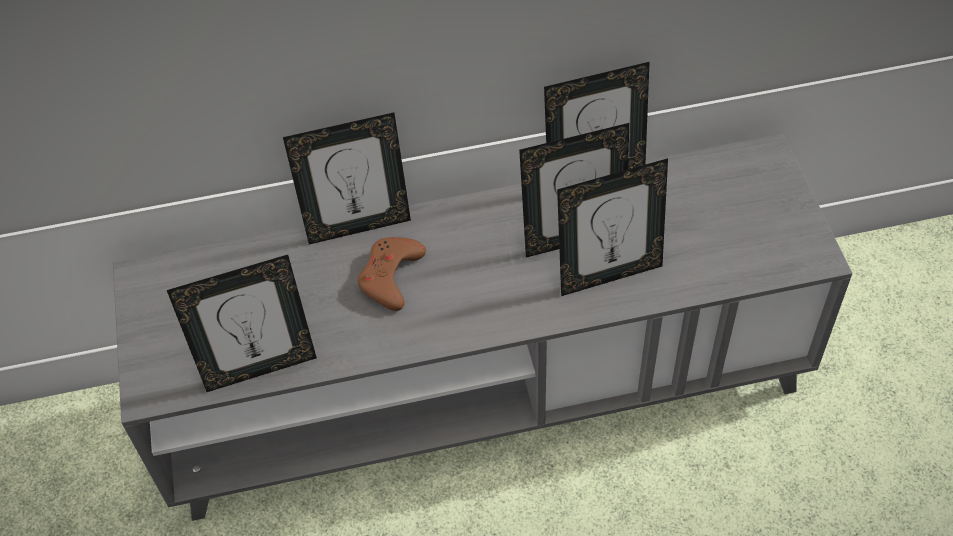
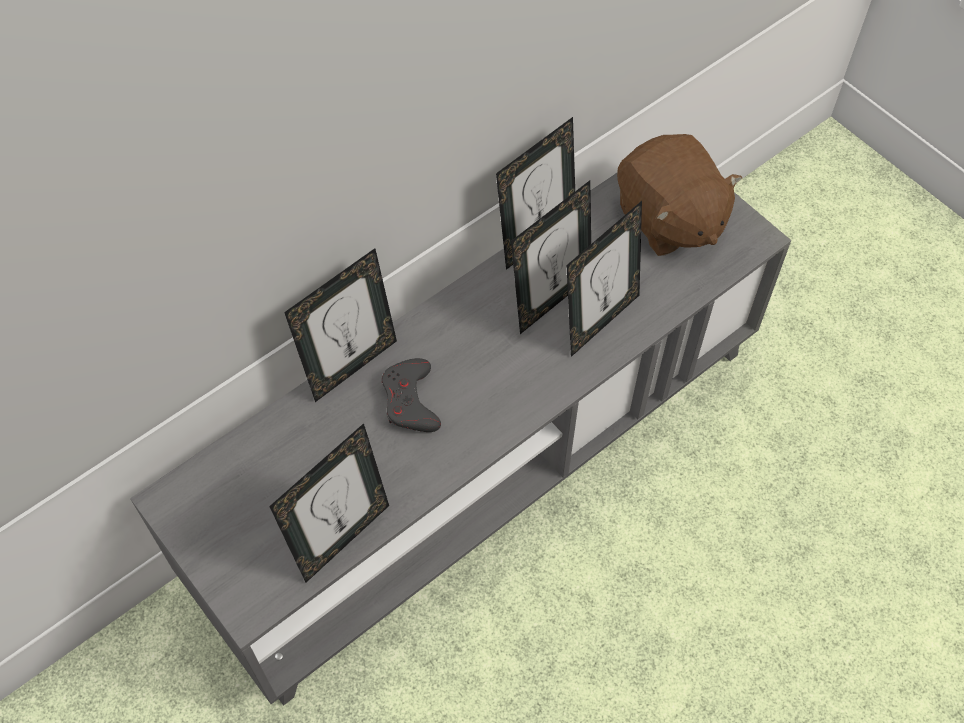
camera: 30 degrees left, 5 degrees up
brown game controller [358,237,426,311] -> grey game controller [382,358,441,432]
none -> brown plush toy [617,134,743,256]

